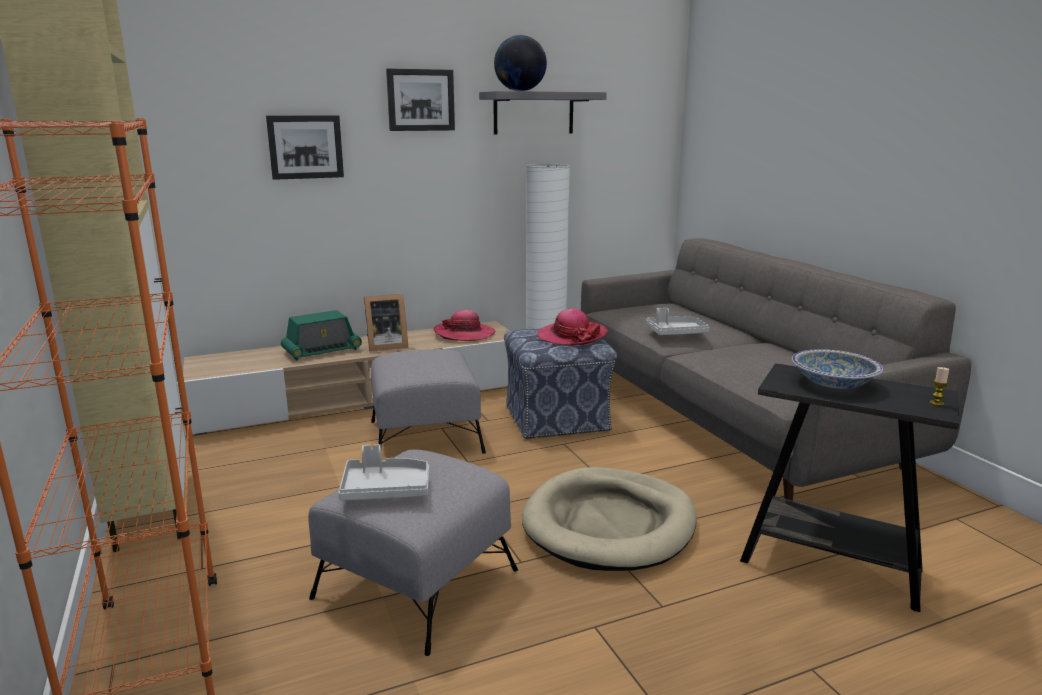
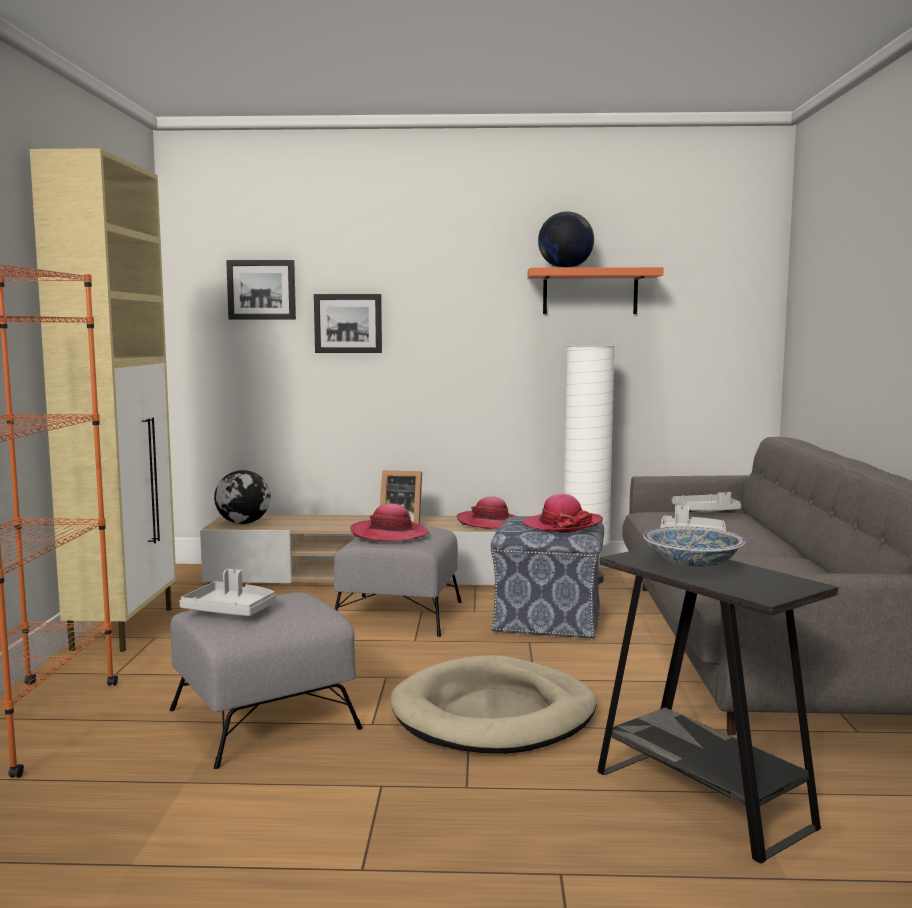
camera: 25 degrees right, 10 degrees down
radio [281,310,362,360] -> none
picture [386,68,455,131] -> picture moved to [226,260,296,319]
grey shelf [479,91,607,134] -> orange shelf [527,267,664,314]
candle [929,367,949,406] -> none
none -> globe [214,470,271,524]
none -> hat [350,503,429,542]
none -> grey tray [672,492,741,512]

